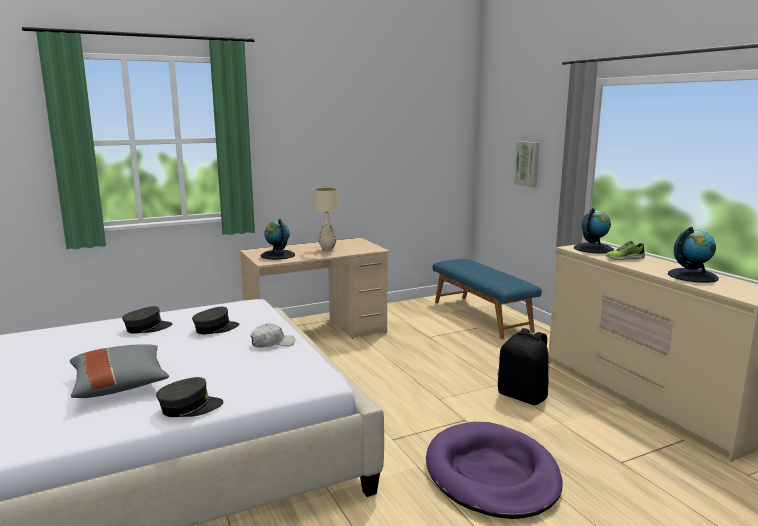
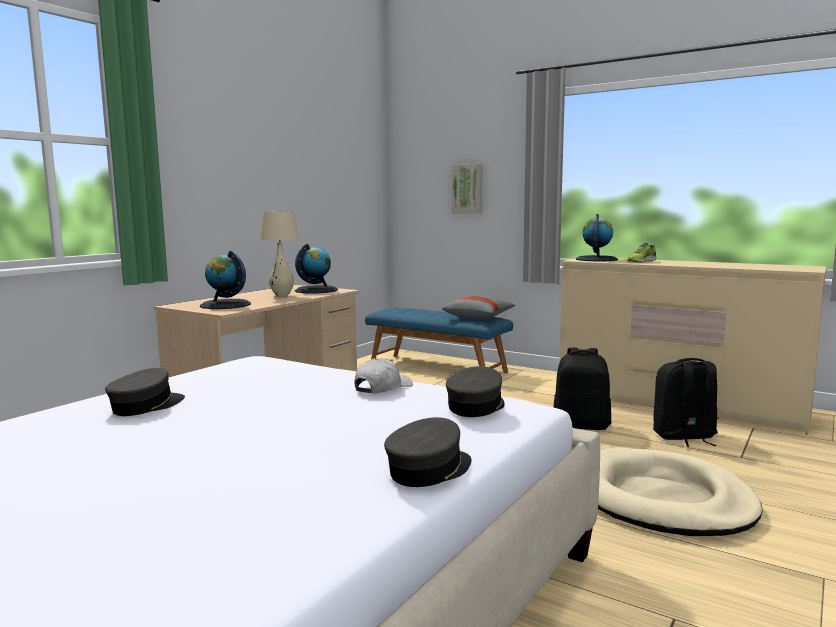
camera: 30 degrees left, 5 degrees down
grey pillow [70,344,169,398] -> grey pillow moved to [442,295,515,320]
grey cap [192,307,239,334] -> grey cap moved to [446,366,505,417]
purple dog bed [426,422,563,519] -> beige dog bed [598,448,762,536]
globe [668,227,719,283] -> globe moved to [295,244,338,294]
none -> black backpack [653,358,718,447]

